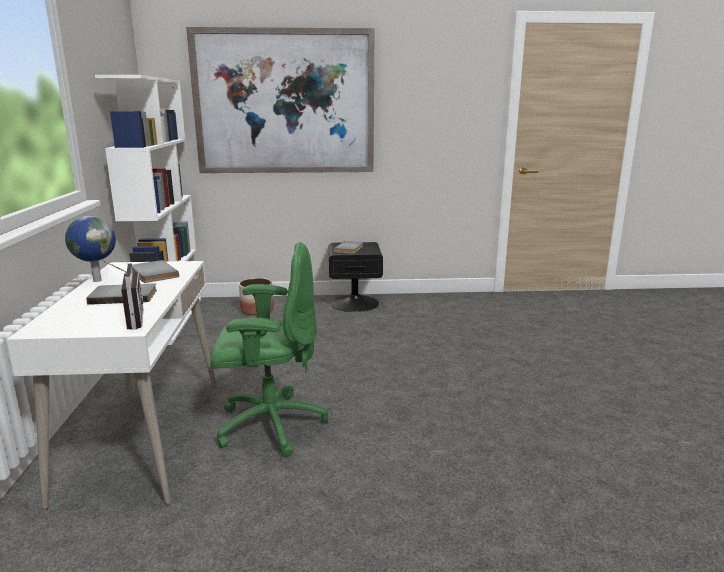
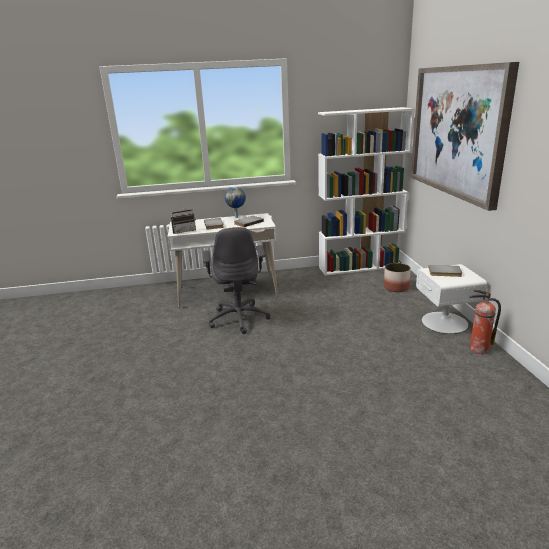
camera: 85 degrees right, 5 degrees up
green office chair [210,242,328,457] -> grey office chair [203,227,271,334]
black nightstand [329,242,383,312] -> white nightstand [416,264,487,334]
none -> fire extinguisher [469,289,501,354]

